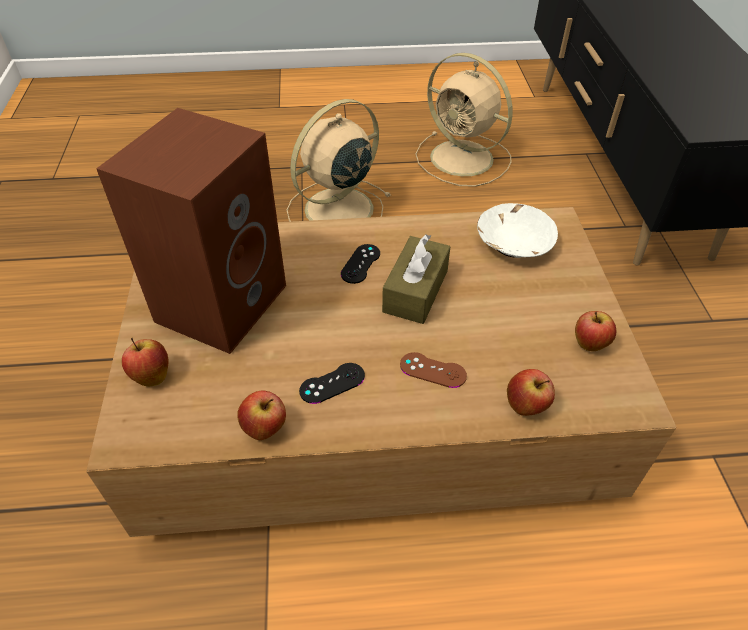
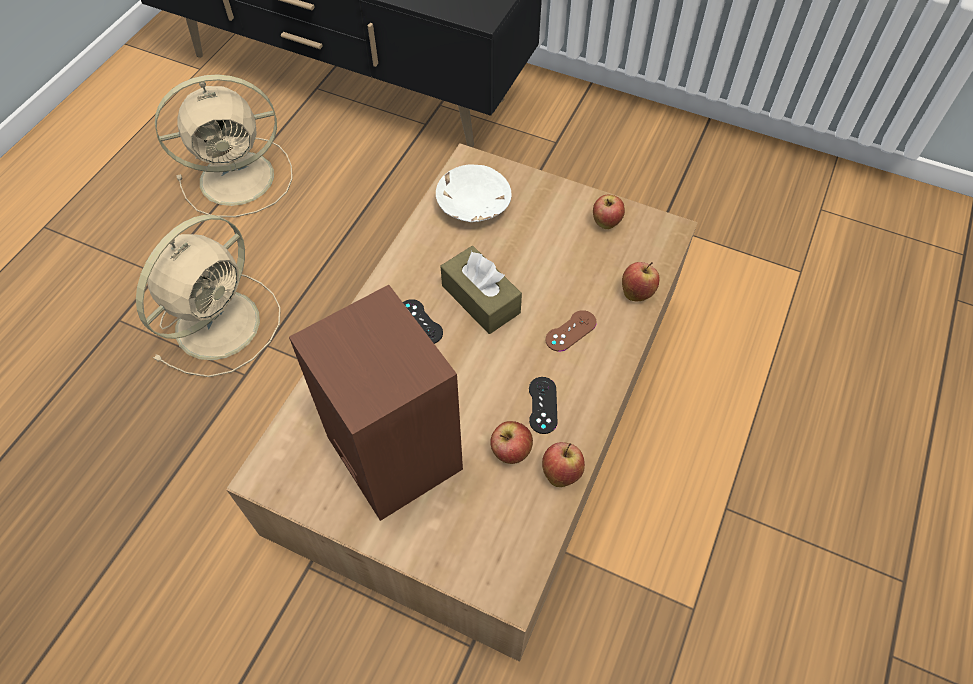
camera: 60 degrees left, 10 degrees up
apple [122,338,168,386] -> apple moved to [490,421,533,464]
beige fan [287,99,390,222] -> beige fan turned 135 degrees counterclockwise [136,215,281,377]

